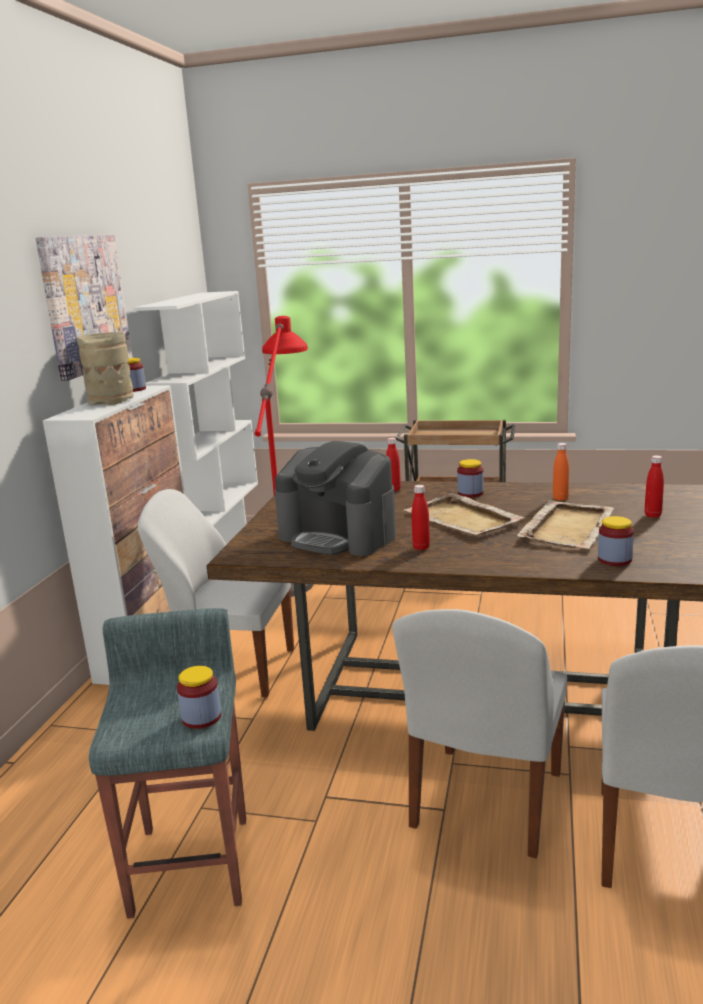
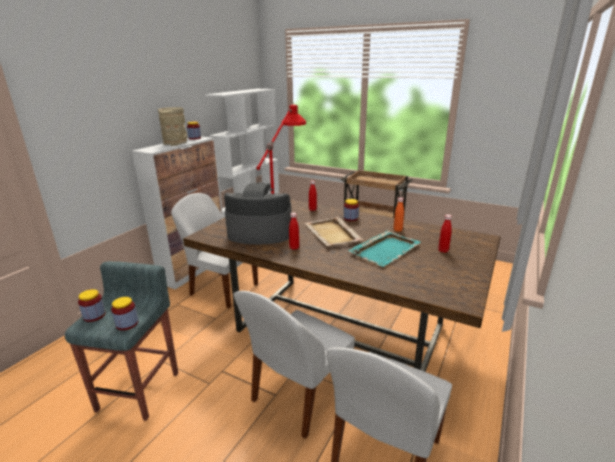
camera: 15 degrees right, 5 degrees up
picture [36,234,133,381] -> none
coffee machine [275,441,396,556] -> coffee machine turned 135 degrees clockwise [224,182,291,244]
beige tray [517,500,614,549] -> turquoise tray [348,231,420,267]
jar [598,516,634,566] -> jar moved to [78,289,106,322]

